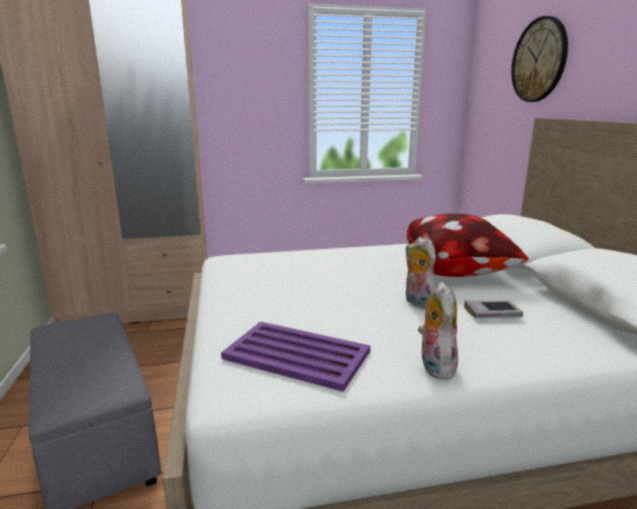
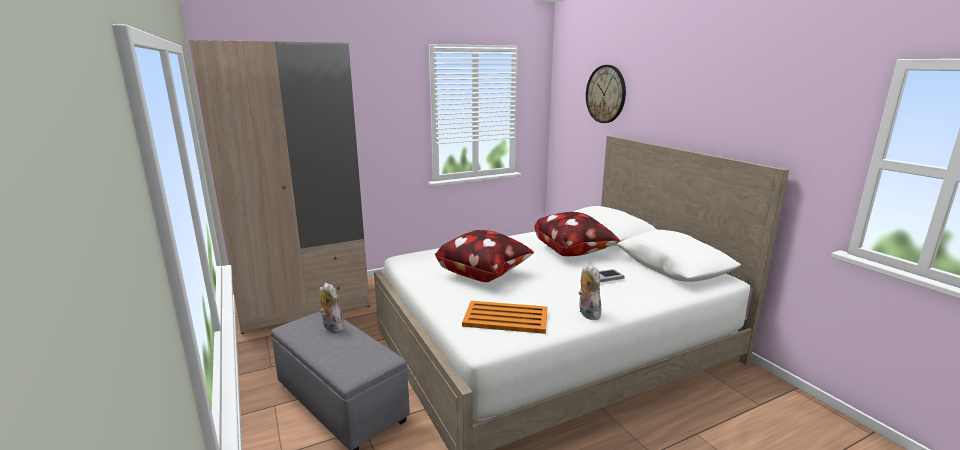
camera: 15 degrees left, 0 degrees up
purple tray [221,321,370,392] -> orange tray [462,301,548,334]
plush toy [406,237,437,309] -> plush toy moved to [319,283,344,332]
none -> pillow [435,230,534,282]

